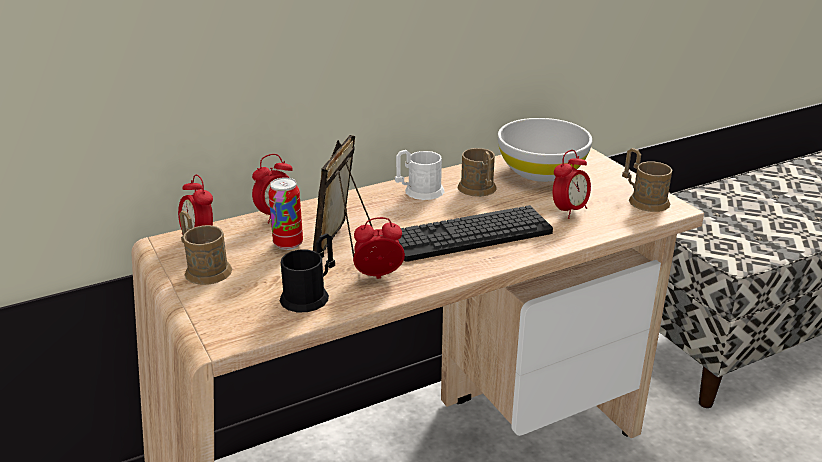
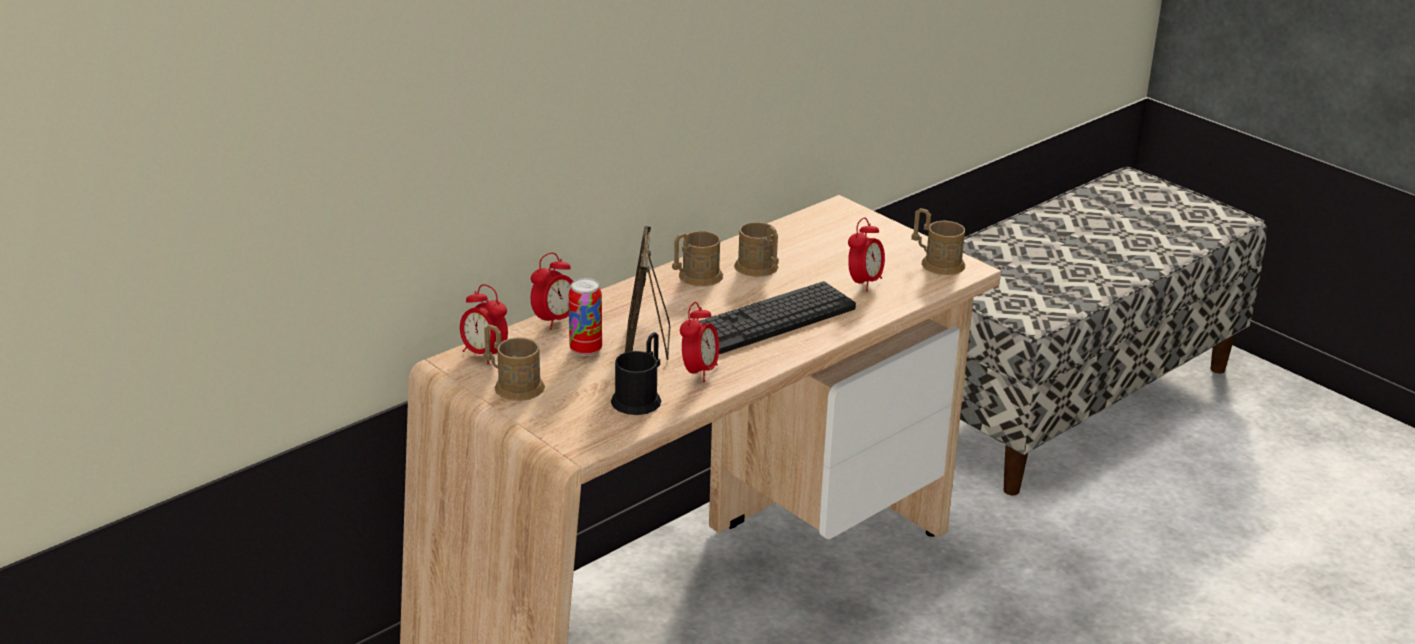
camera: 15 degrees left, 0 degrees up
alarm clock [353,217,405,279] -> alarm clock turned 135 degrees clockwise [680,302,719,382]
white mug [395,150,445,200] -> brown mug [672,231,723,286]
white bowl [498,118,592,182] -> none

